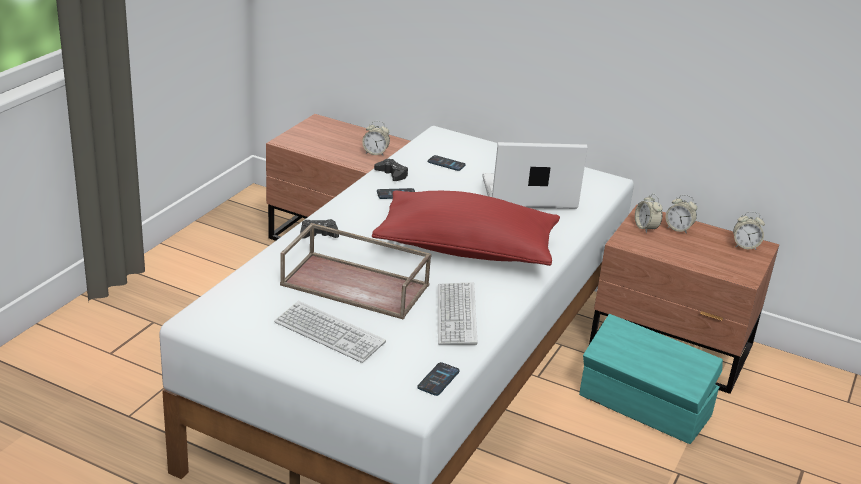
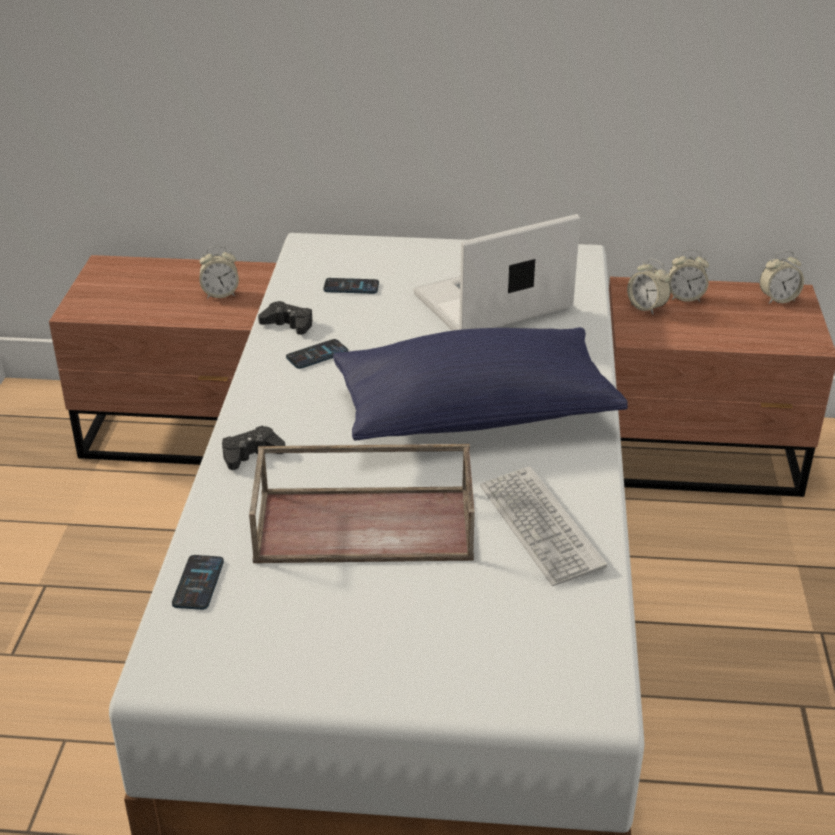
camera: 20 degrees left, 5 degrees up
keyboard [274,301,386,363] -> none
red pillow [372,190,560,266] -> blue pillow [333,327,628,440]
phone [417,362,459,396] -> phone moved to [172,555,224,610]
turquoise storage box [579,314,723,444] -> none

